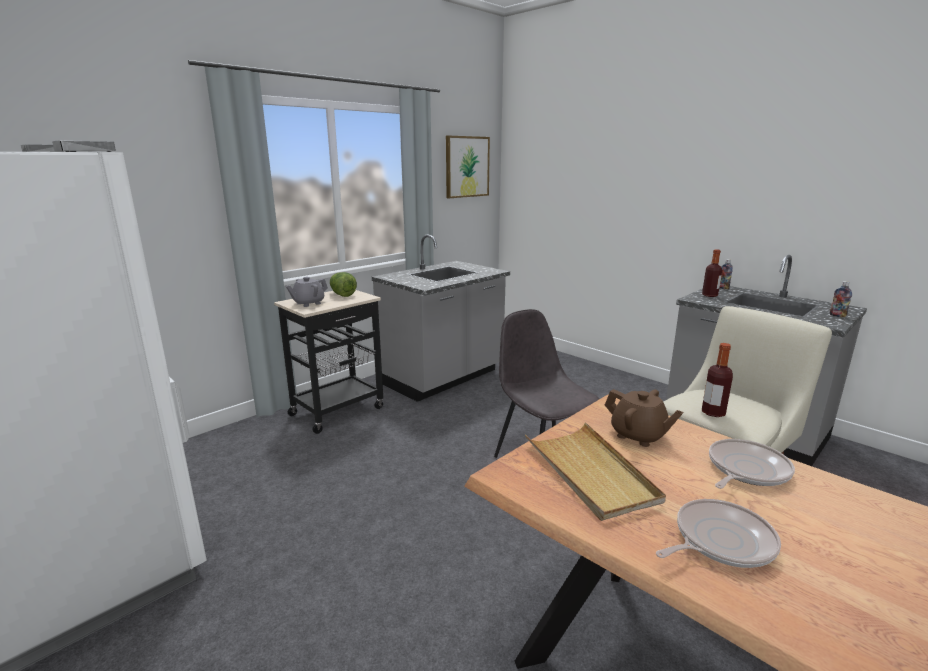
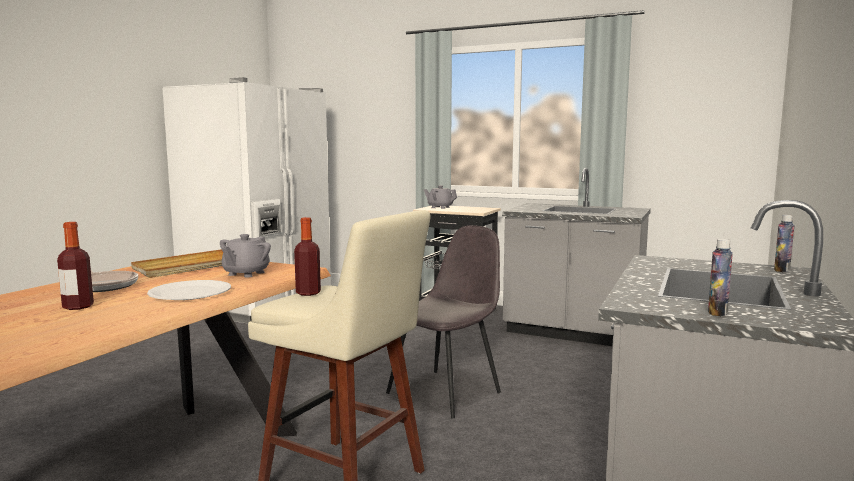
camera: 70 degrees right, 10 degrees down
lettuce [330,272,357,297] -> none
picture [446,135,490,198] -> none
brown teapot [605,389,683,447] -> grey teapot [220,234,271,277]
bottle [702,249,722,297] -> bottle moved to [57,222,94,310]
frying pan [709,439,795,489] -> white plate [147,280,231,300]

